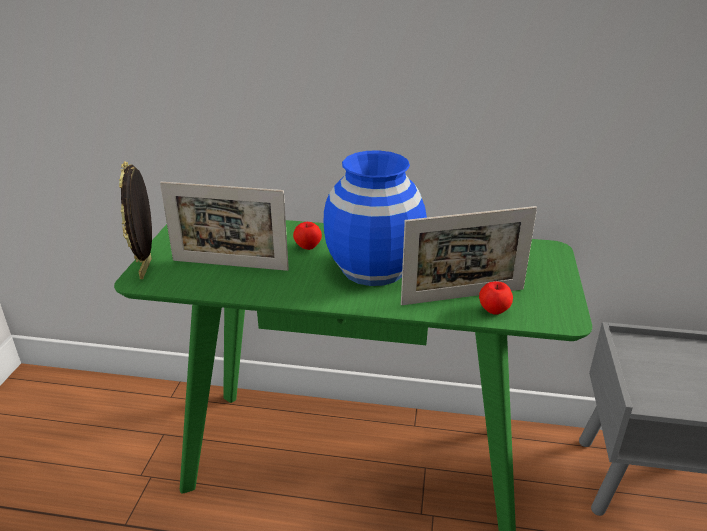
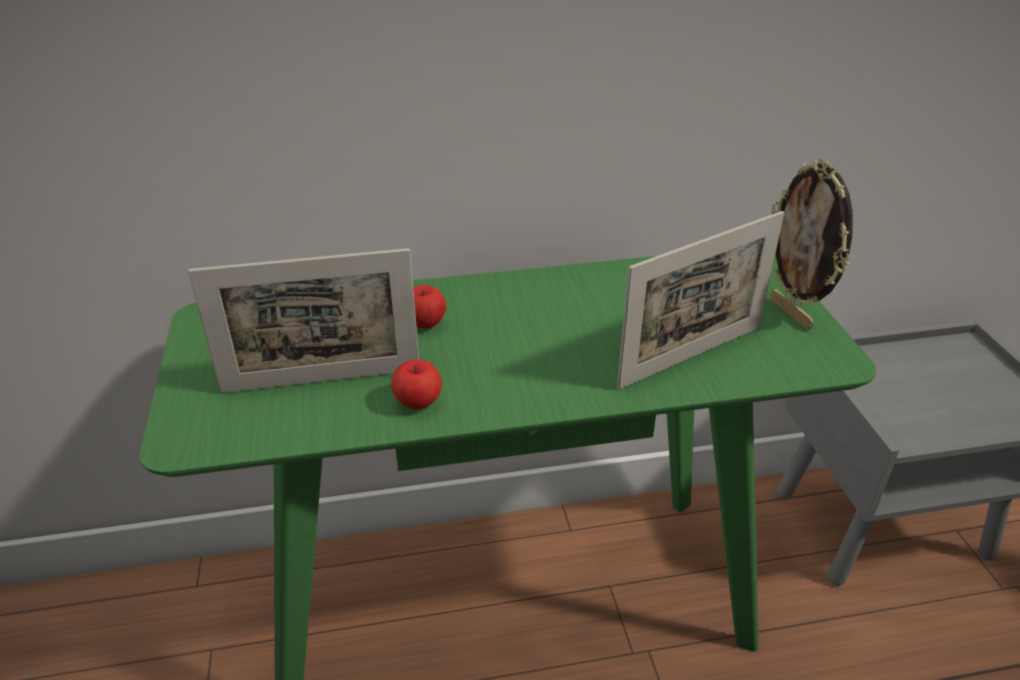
camera: 20 degrees left, 5 degrees up
picture frame [119,161,152,279] -> picture frame moved to [770,159,853,330]
blue vase [324,150,427,286] -> none
apple [479,281,513,314] -> apple moved to [391,359,442,410]

